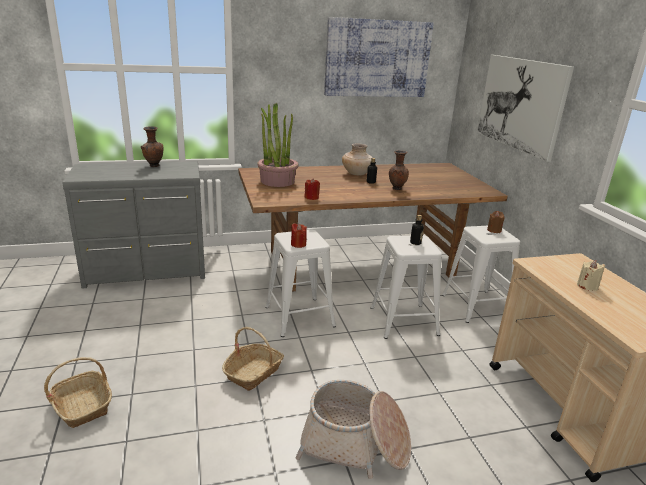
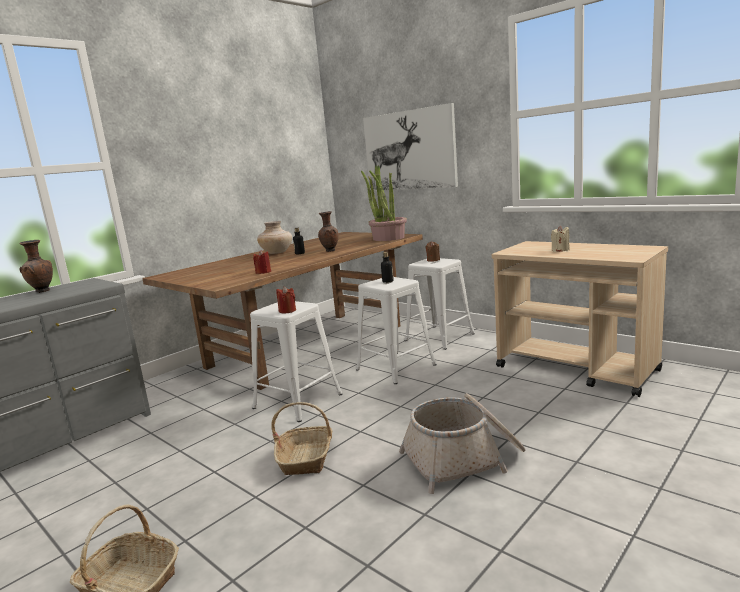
camera: 30 degrees left, 10 degrees down
potted plant [257,103,299,187] -> potted plant moved to [361,165,407,241]
picture [324,17,434,97] -> none

